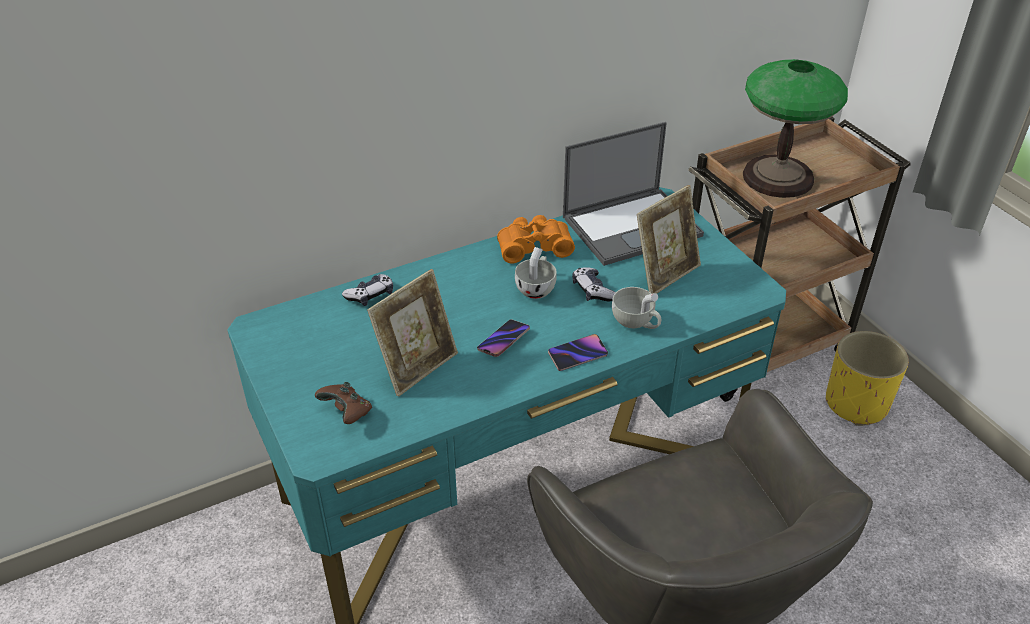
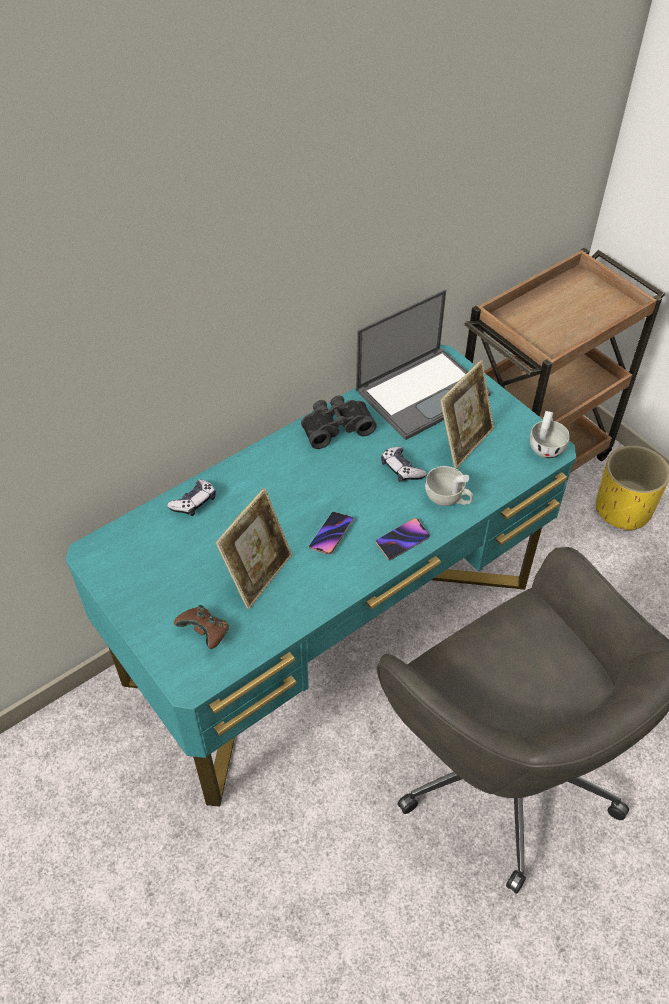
camera: 10 degrees left, 10 degrees up
orange binoculars [497,215,575,263] -> black binoculars [301,395,377,449]
white cup [515,247,557,299] -> white cup moved to [530,411,570,458]
table lamp [743,59,848,198] -> none

